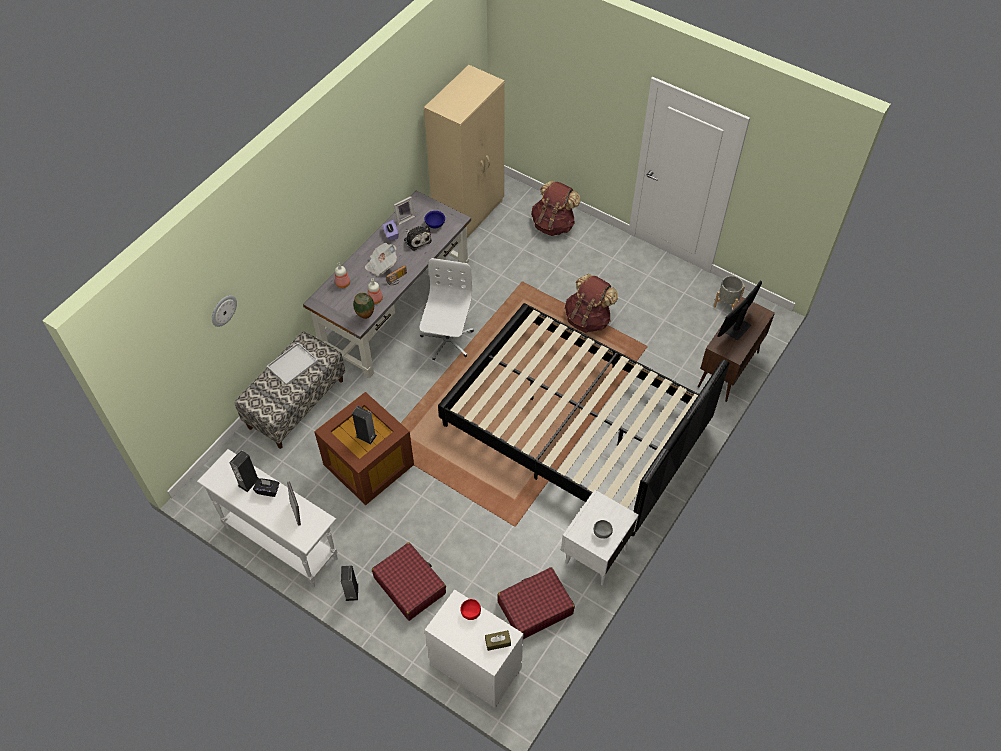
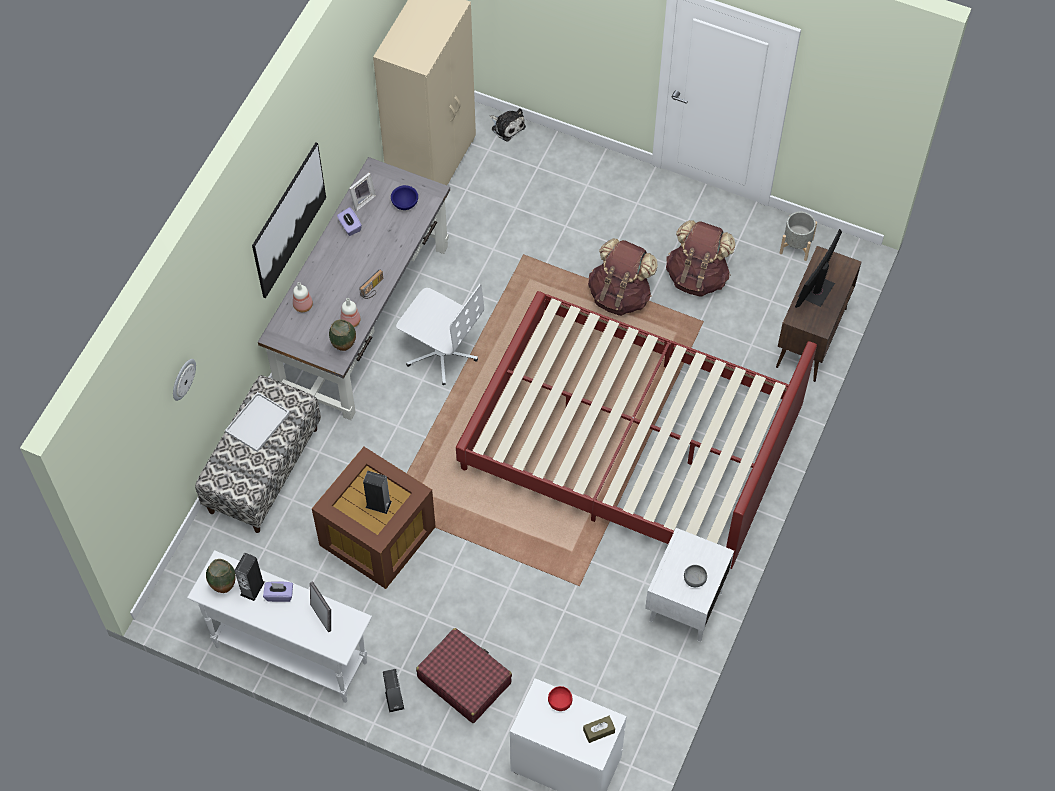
camera: 10 degrees left, 5 degrees up
black tissue box [253,479,279,497] -> purple tissue box [263,581,293,602]
newspaper [365,243,397,276] -> none
plush toy [404,225,432,251] -> plush toy moved to [489,108,526,142]
white office chair [420,258,474,360] -> white office chair turned 120 degrees clockwise [396,284,484,385]
black bed [438,303,729,536] -> red bed [456,291,817,573]
red suitcase [497,567,575,639] -> none
brown backpack [531,180,581,236] -> brown backpack moved to [666,220,736,297]
none -> vase [206,559,236,593]
none -> picture [252,142,326,298]

